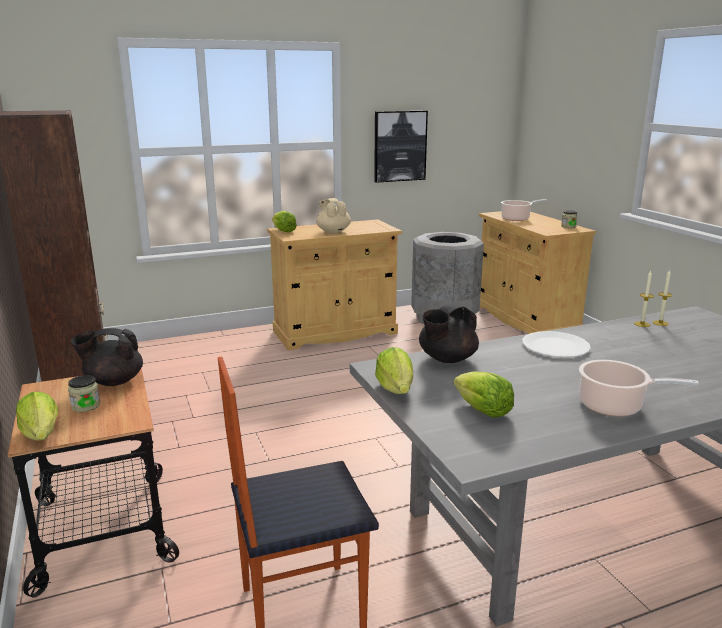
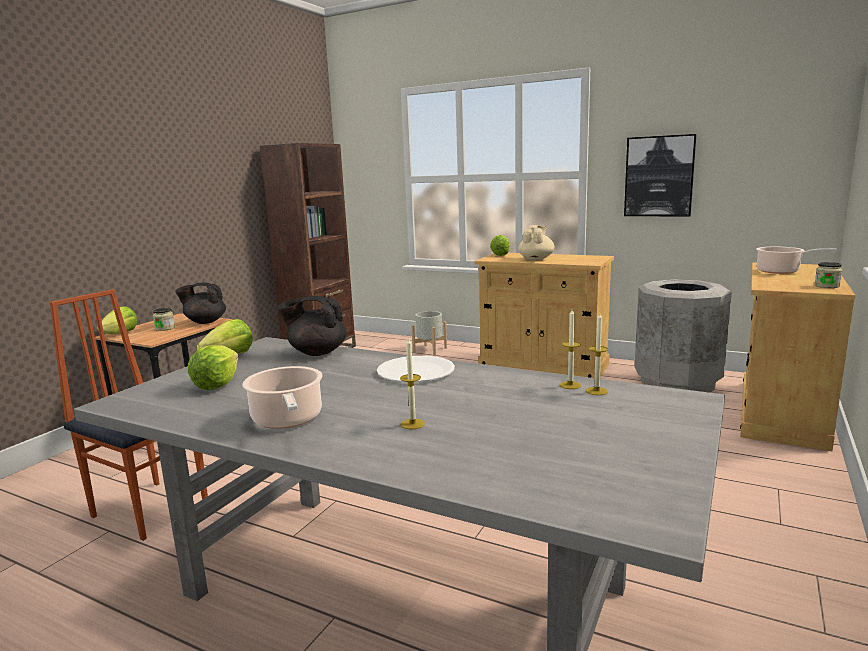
camera: 50 degrees right, 5 degrees down
black teapot [71,328,143,386] -> black teapot turned 45 degrees counterclockwise [175,283,226,324]
none -> candle [400,337,425,429]
none -> grey planter [412,311,447,355]

